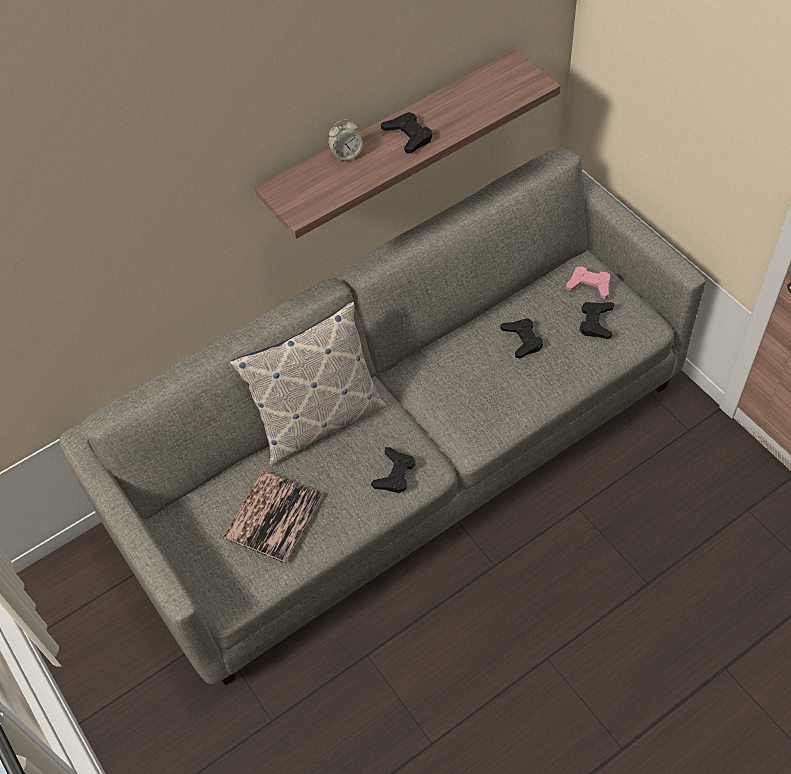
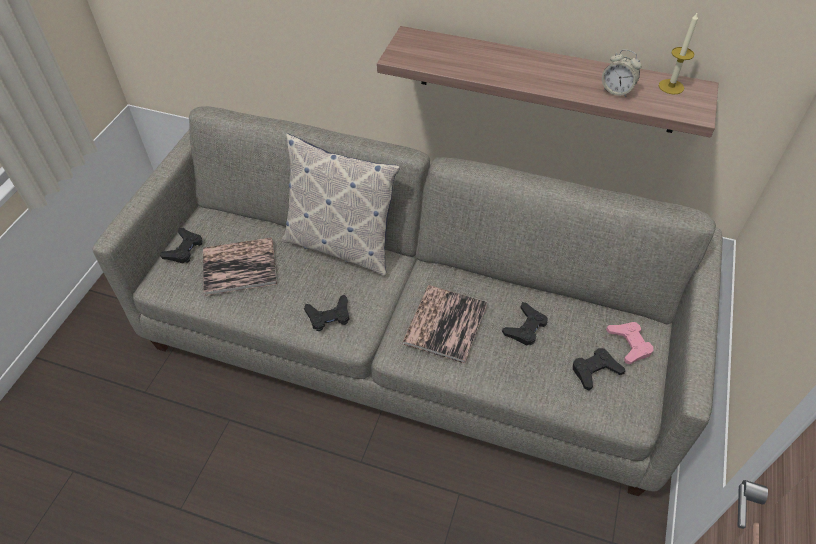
camera: 50 degrees right, 5 degrees down
alarm clock [328,119,363,162] -> alarm clock moved to [602,50,642,97]
black game controller [381,112,432,154] -> black game controller moved to [159,228,202,264]
none -> book [402,285,487,364]
none -> candle [659,13,698,94]

